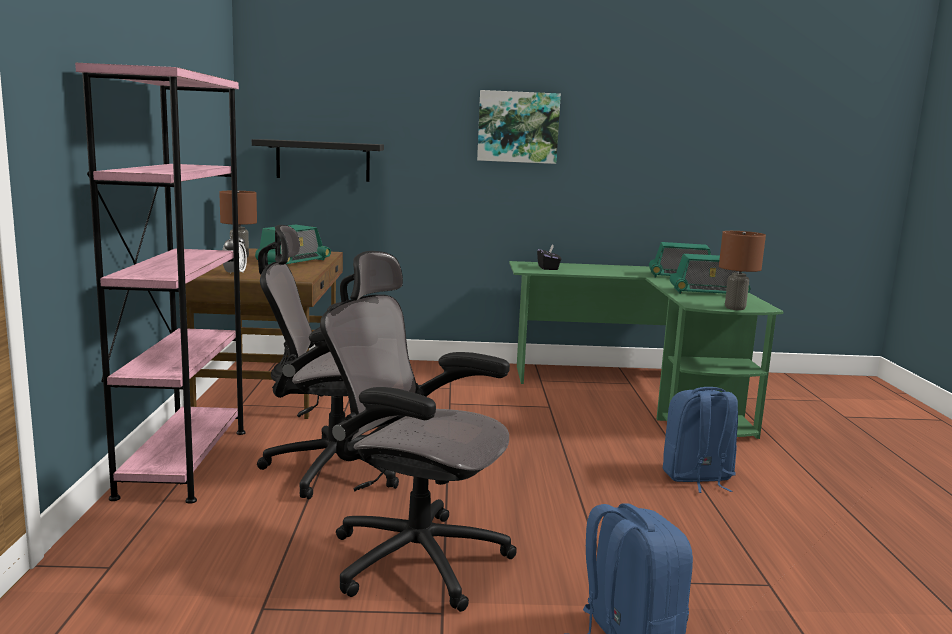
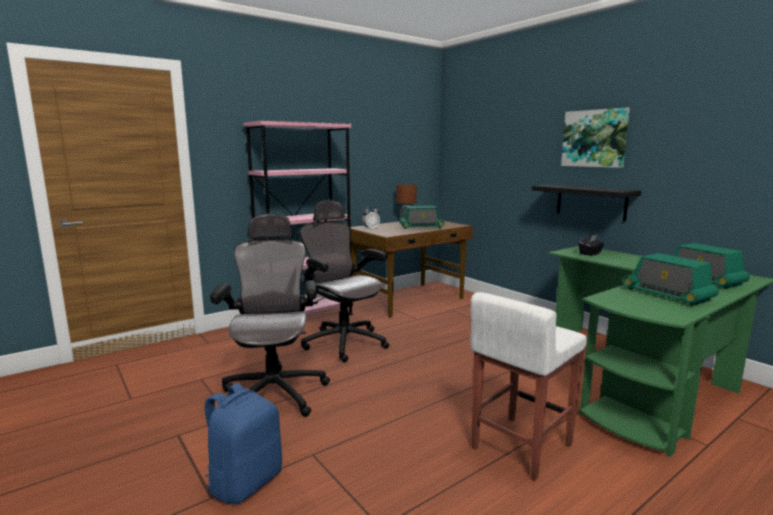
camera: 55 degrees right, 0 degrees up
black shelf [252,139,384,182] -> black shelf moved to [532,185,641,221]
blue backpack [663,387,738,493] -> white stool [470,292,587,481]
brown table lamp [719,231,766,310] -> none

